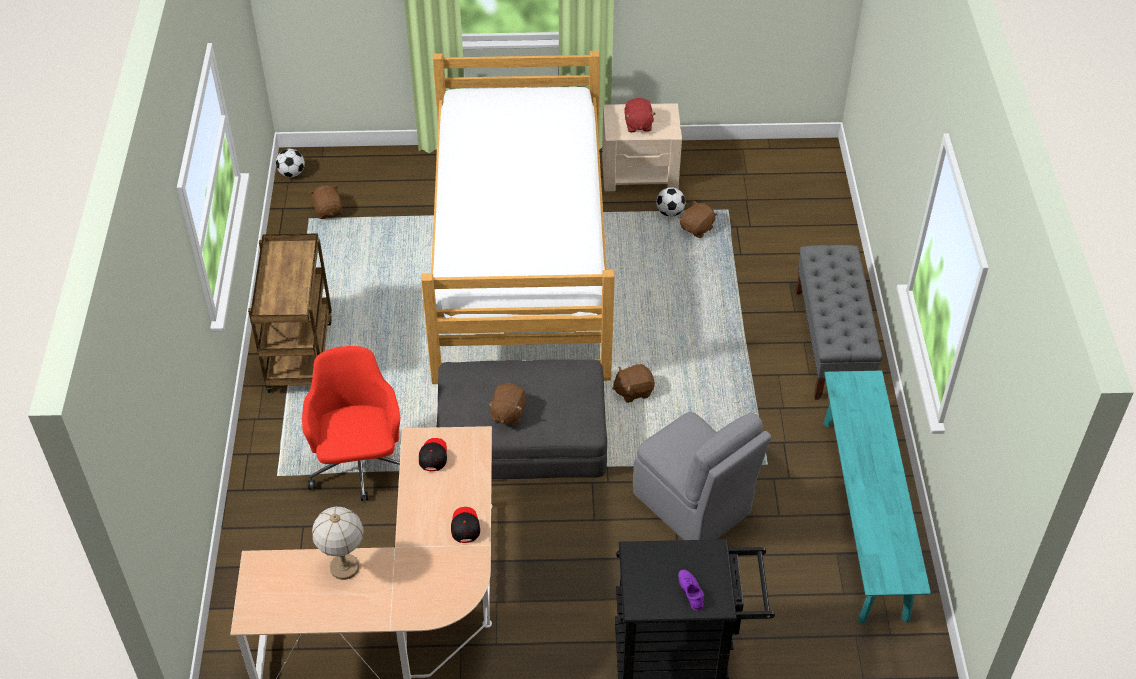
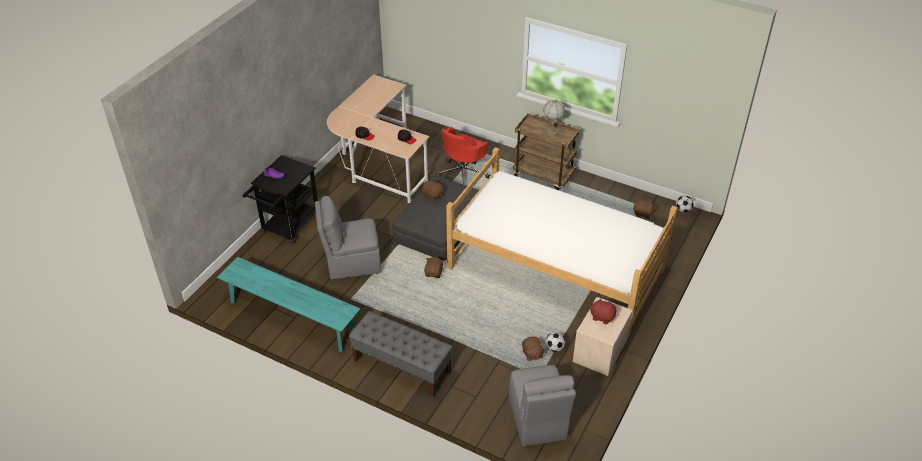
camera: 120 degrees right, 5 degrees down
red office chair [302,346,400,501] -> red office chair turned 105 degrees clockwise [436,127,490,185]
table lamp [312,506,364,580] -> table lamp moved to [543,100,565,136]
none -> grey chair [509,365,576,446]

